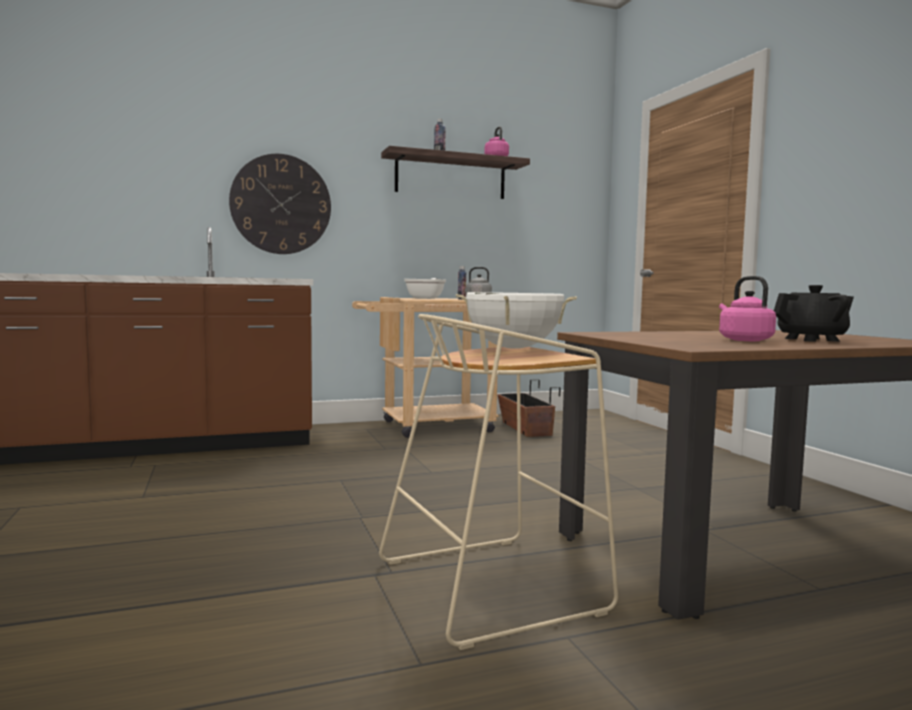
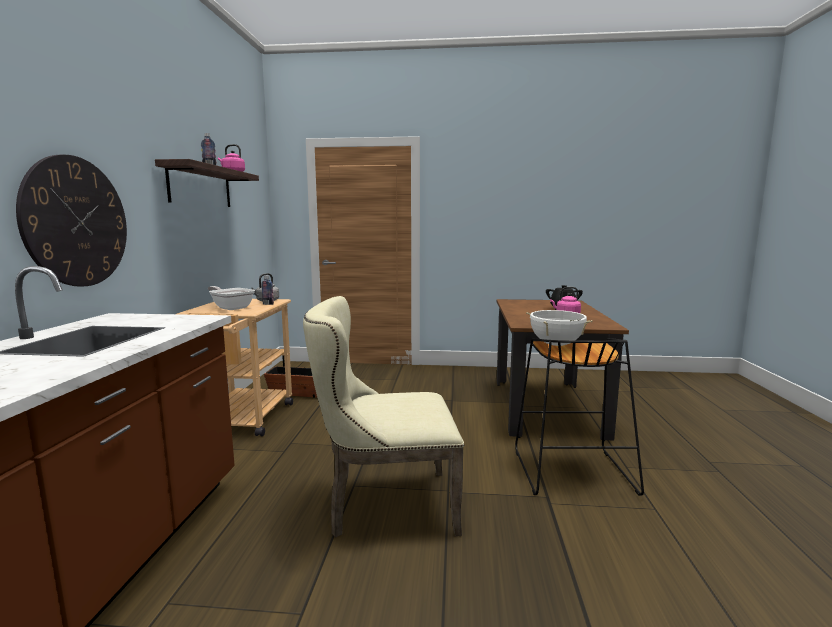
camera: 65 degrees left, 5 degrees up
beige stool [379,314,618,650] -> black stool [515,338,644,496]
none -> beige chair [303,296,464,537]

